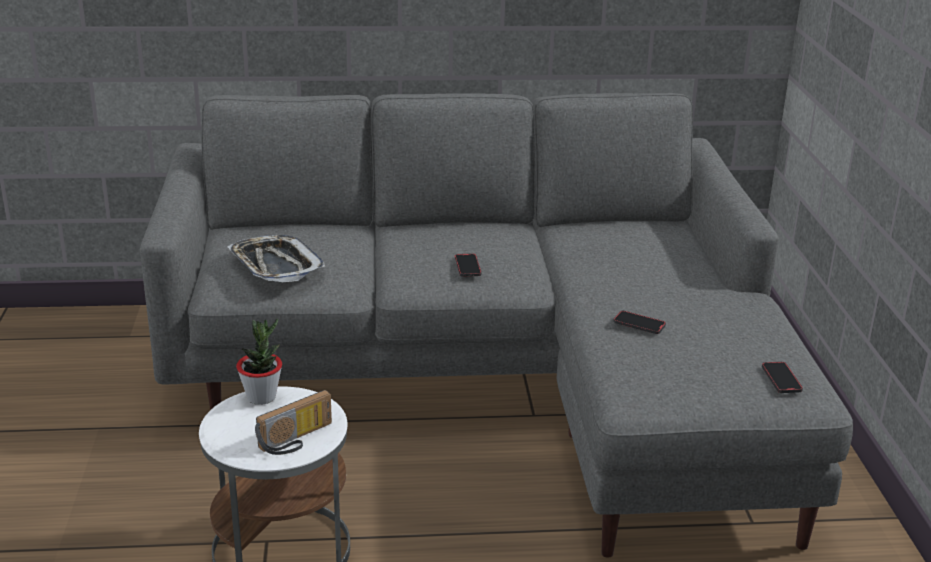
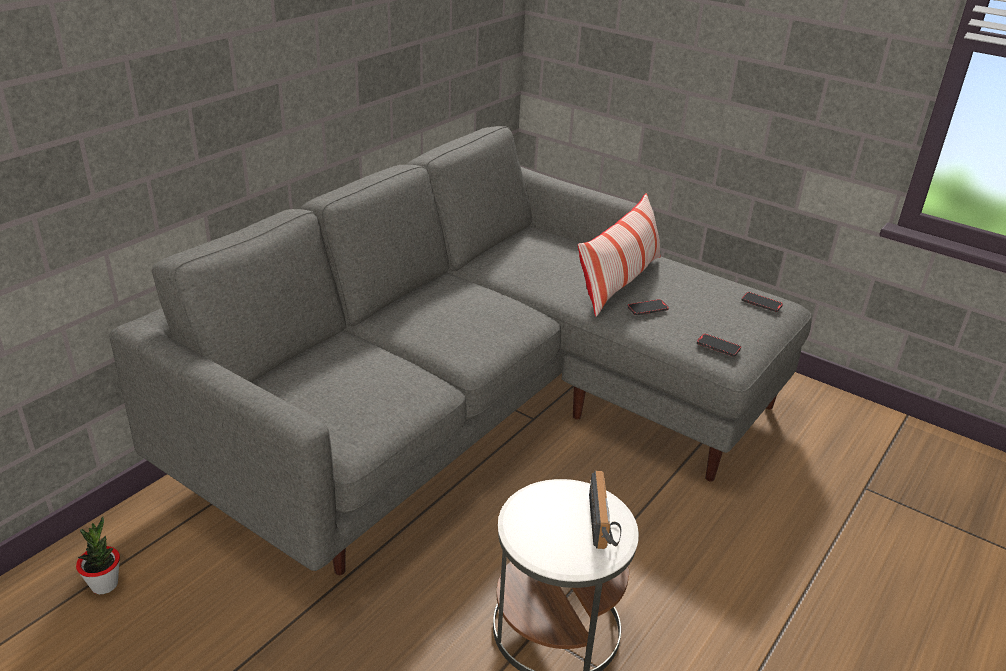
camera: 50 degrees left, 5 degrees up
tray [227,235,325,282] -> none
potted plant [236,318,282,405] -> potted plant moved to [76,516,120,594]
phone [455,253,482,277] -> phone moved to [697,334,741,357]
none -> pillow [578,193,661,317]

